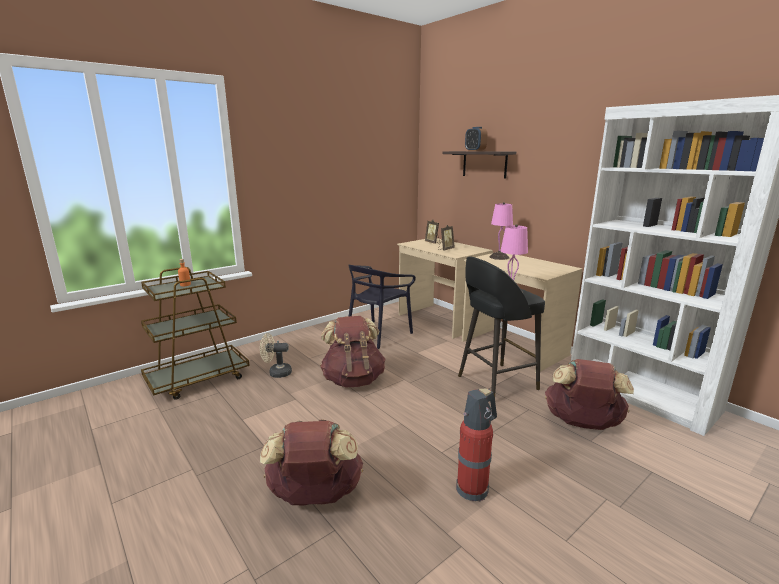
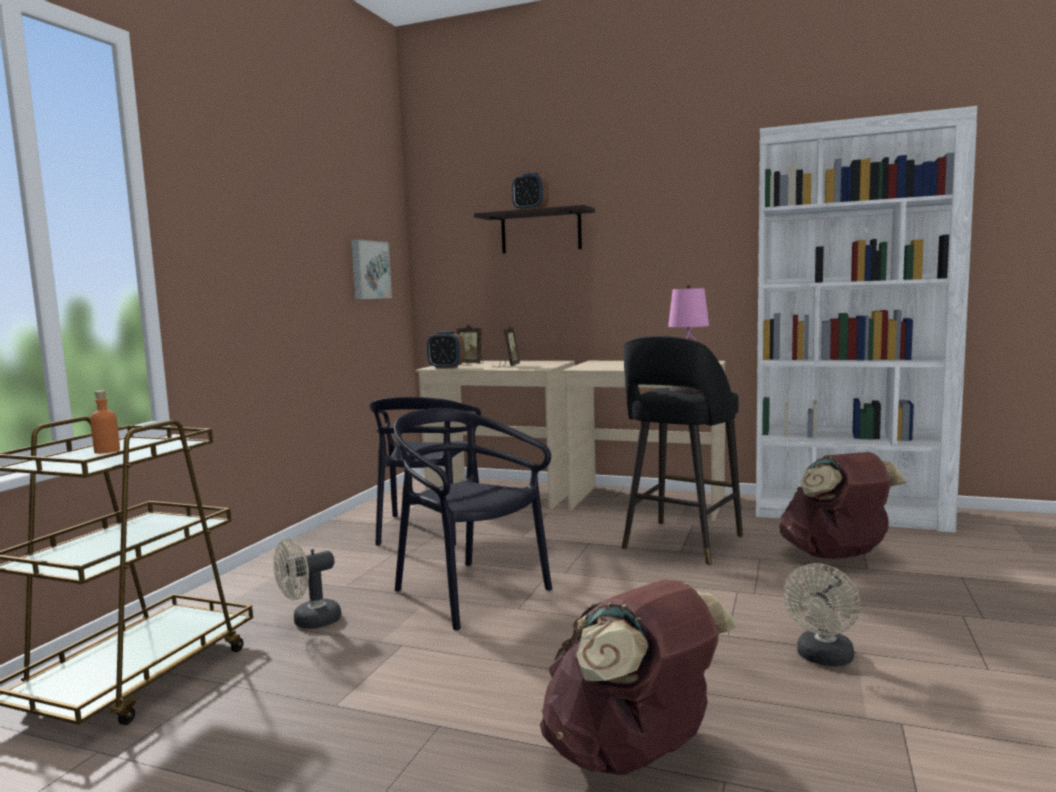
camera: 30 degrees left, 10 degrees down
brown backpack [320,316,385,388] -> black chair [394,408,552,631]
fire extinguisher [456,388,497,502] -> beige fan [783,563,861,667]
pink table lamp [489,202,513,260] -> none
none -> picture [351,239,392,299]
none -> alarm clock [427,332,465,369]

